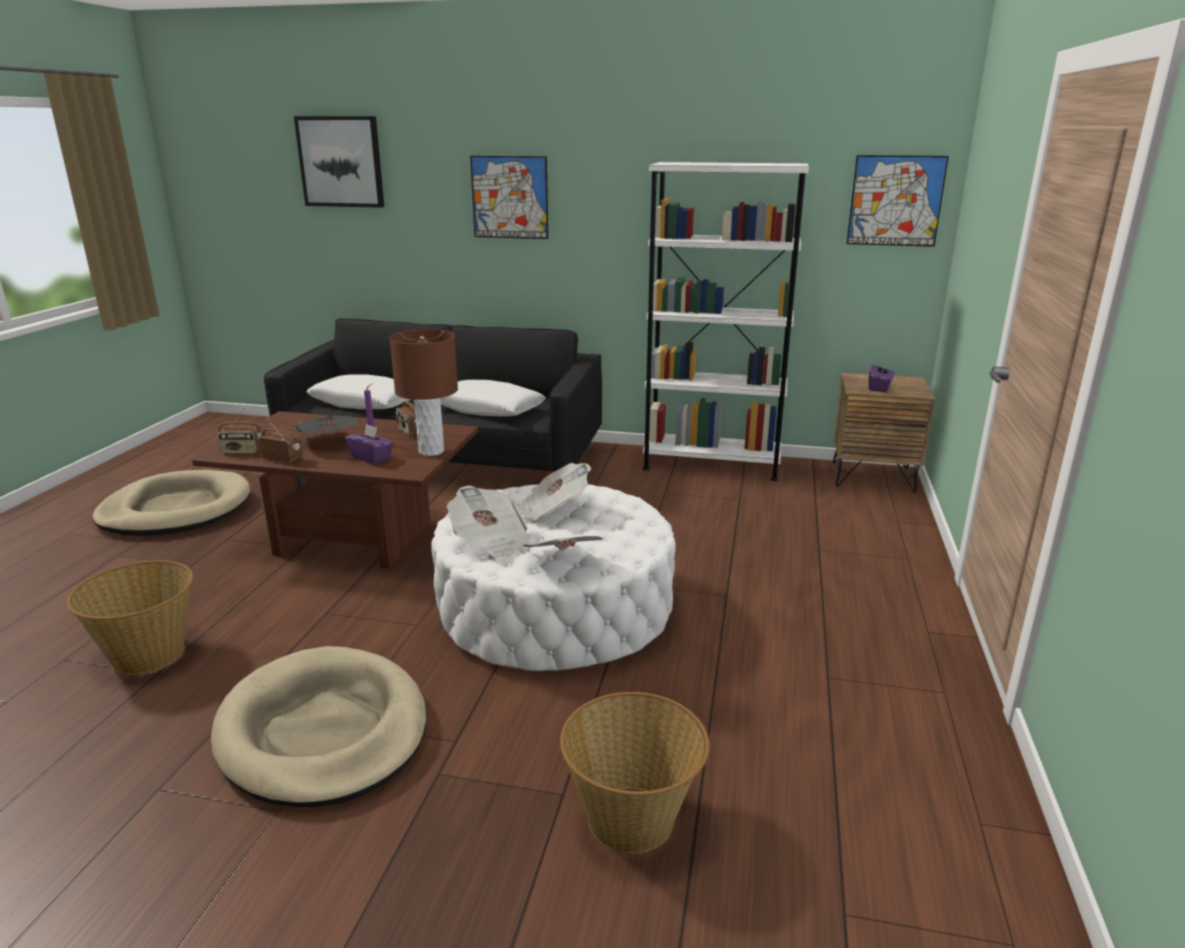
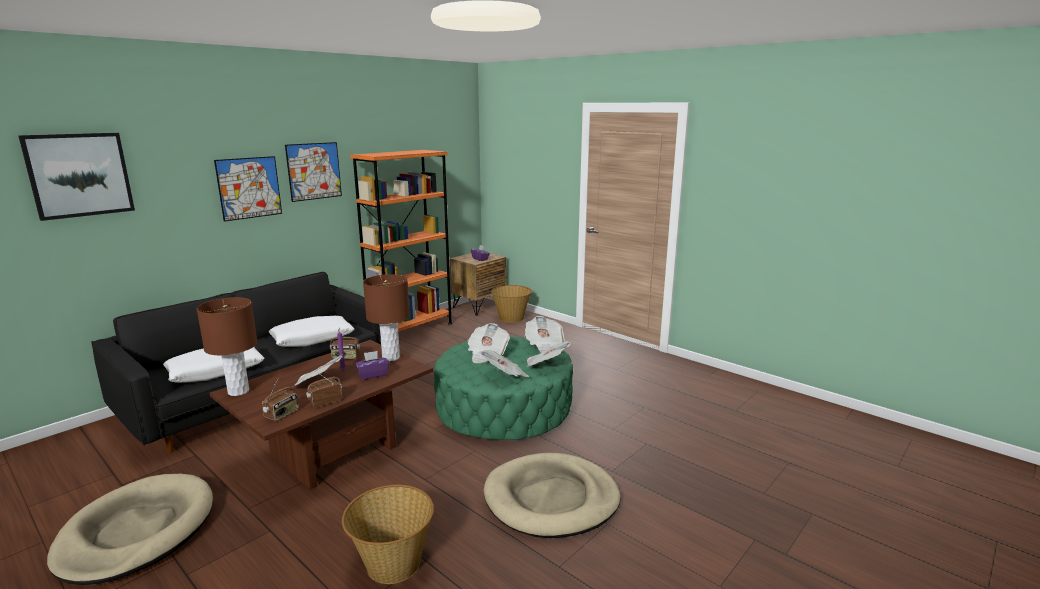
camera: 60 degrees left, 5 degrees down
white ottoman [431,484,676,671] -> green ottoman [434,337,573,440]
basket [560,692,710,853] -> basket moved to [491,285,532,323]
white bookcase [643,162,809,481] -> orange bookcase [350,150,453,332]
picture [846,155,949,247] -> picture moved to [285,142,342,202]
none -> brown table lamp [197,297,257,396]
none -> newspaper [525,316,565,353]

